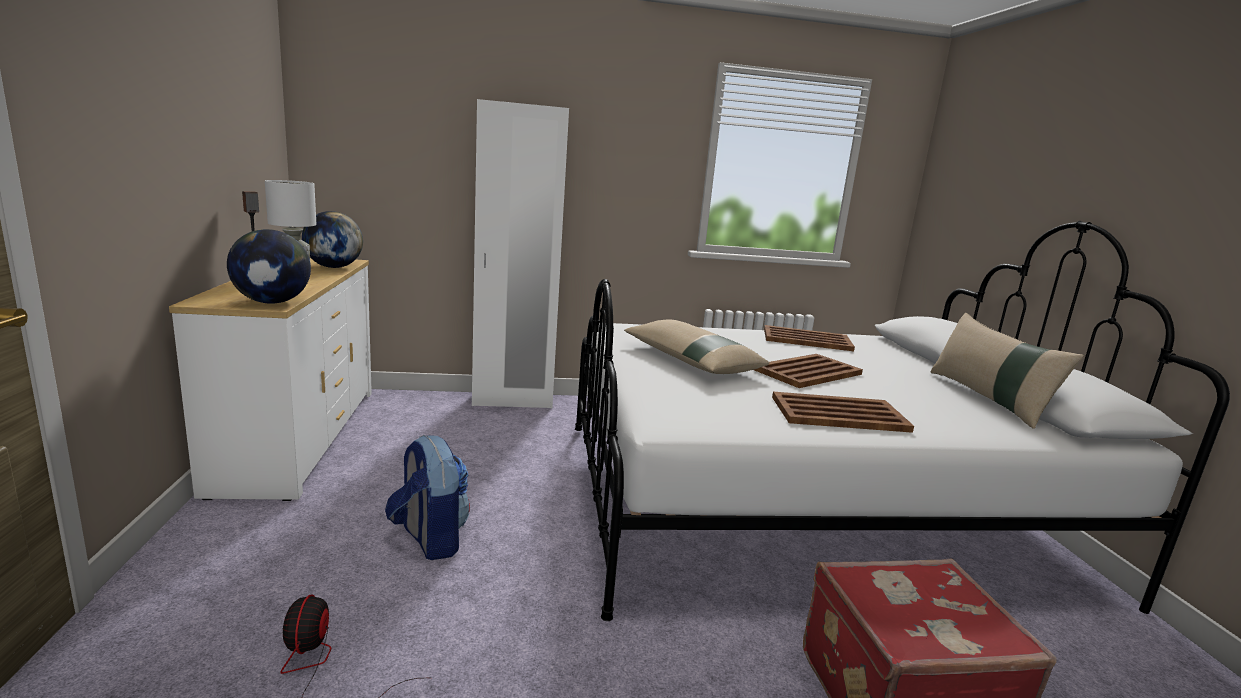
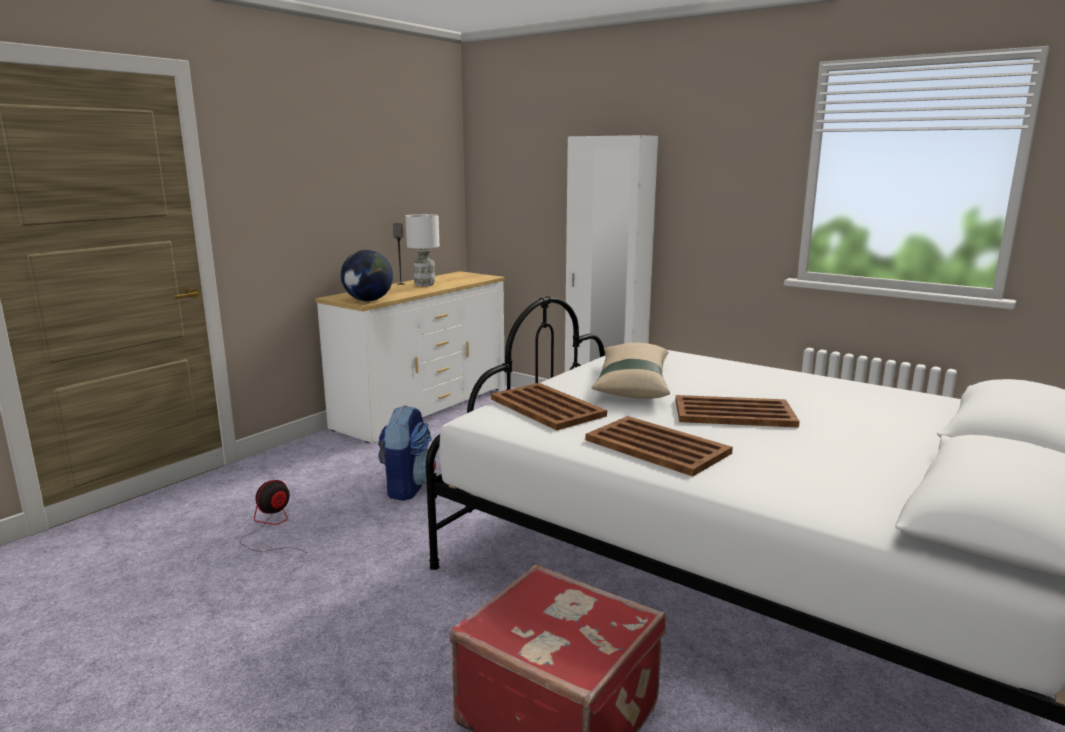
camera: 45 degrees right, 0 degrees up
globe [302,211,363,268] -> none
brown tray [764,325,855,351] -> brown tray moved to [491,383,607,430]
beige pillow [930,313,1084,429] -> none

